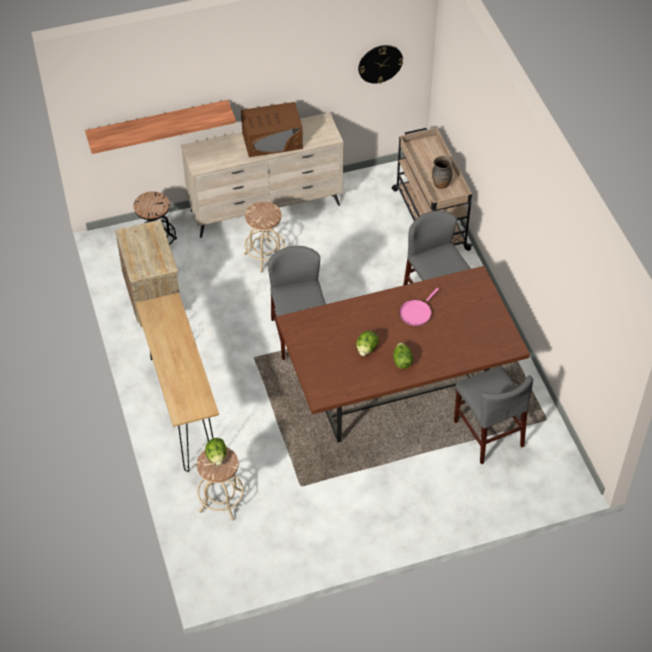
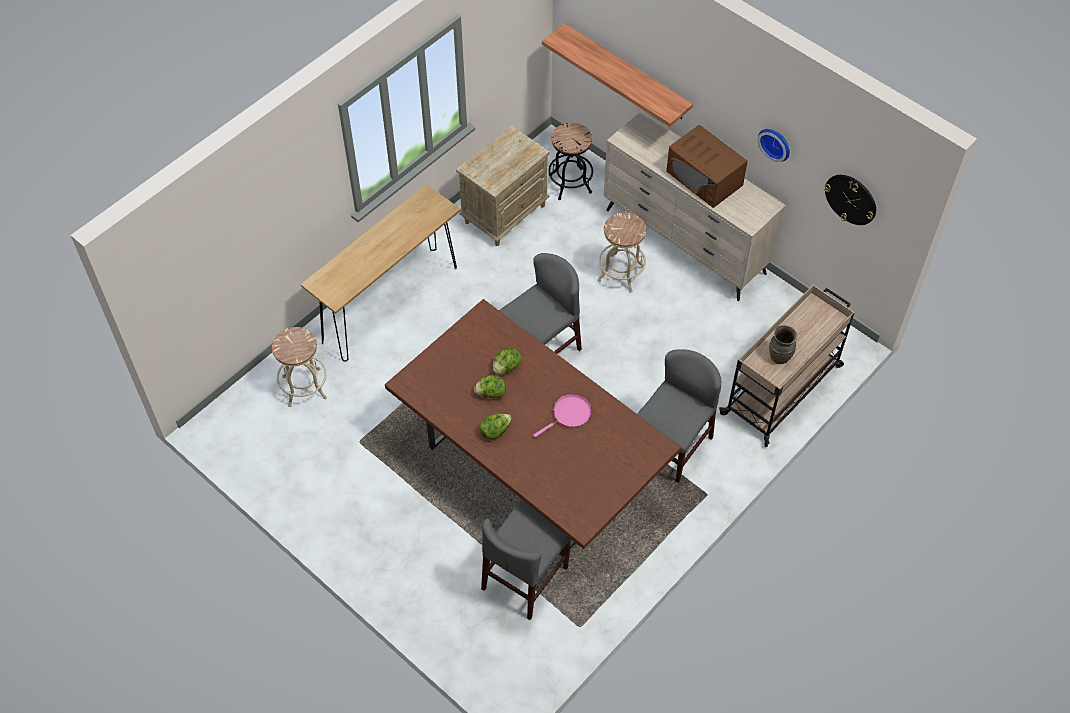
camera: 60 degrees right, 5 degrees up
lettuce [205,438,227,465] -> lettuce moved to [493,348,522,374]
pink frying pan [399,288,439,326] -> pink frying pan turned 135 degrees clockwise [533,394,592,438]
none -> wall clock [758,129,790,162]

